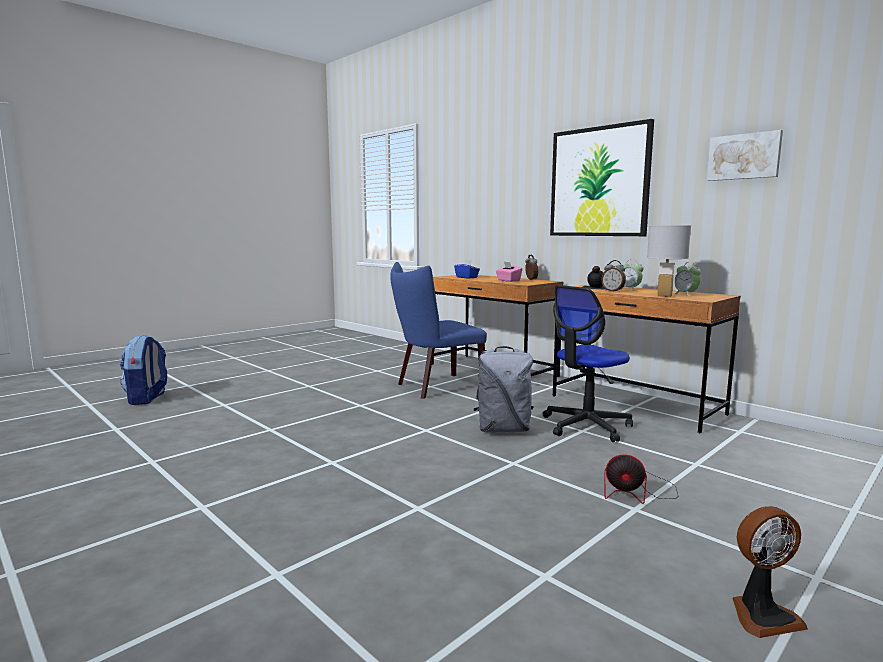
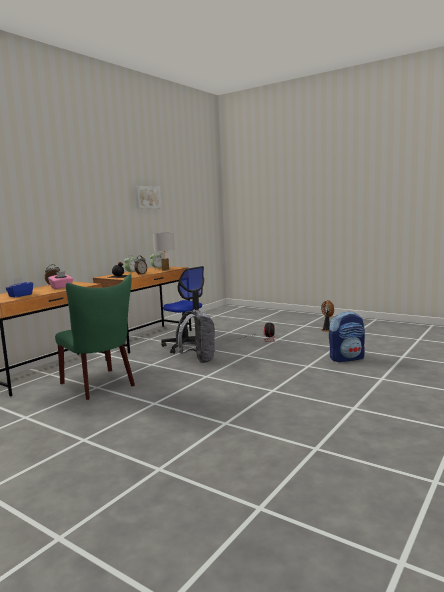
camera: 100 degrees left, 0 degrees up
backpack [120,335,167,405] -> backpack moved to [329,311,365,362]
blue chair [390,262,487,399] -> green chair [55,274,135,400]
picture [550,119,654,236] -> none

